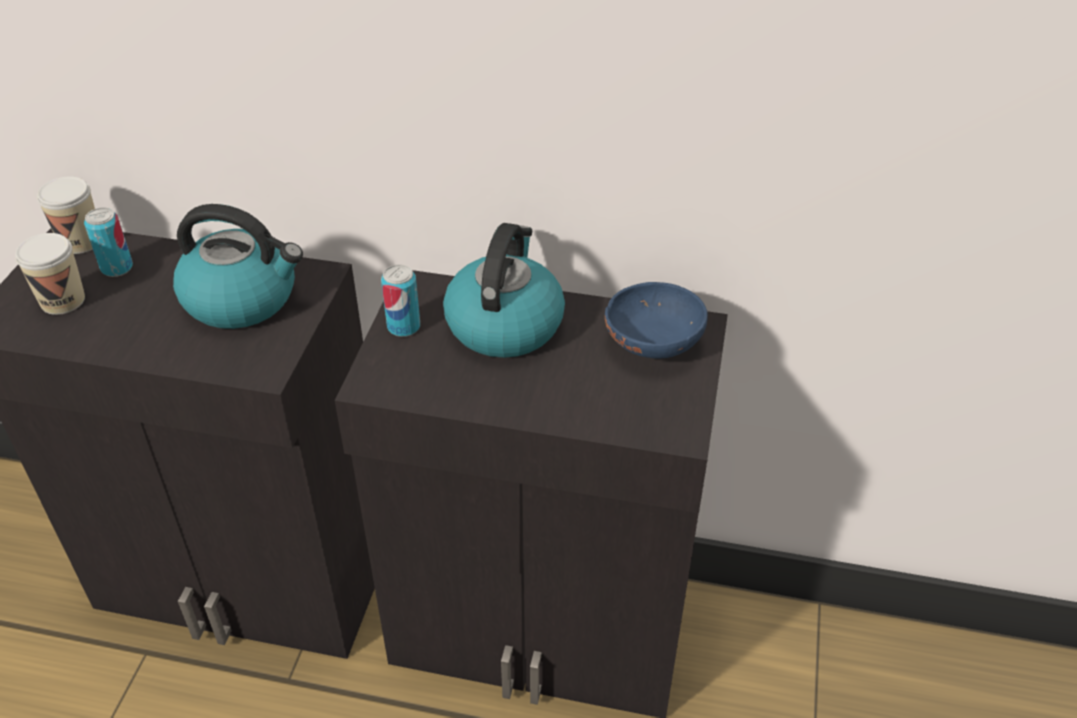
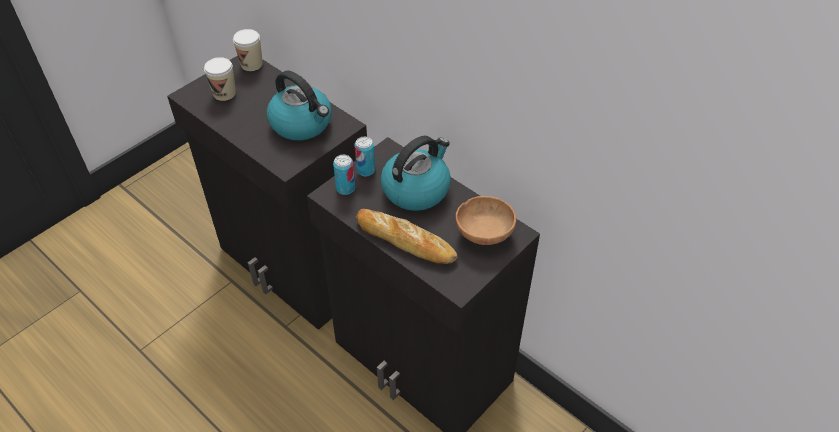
camera: 30 degrees right, 5 degrees up
can [84,207,133,277] -> can moved to [333,155,355,195]
blue bowl [605,282,708,358] -> brown bowl [455,196,516,245]
none -> bread [356,209,457,264]

